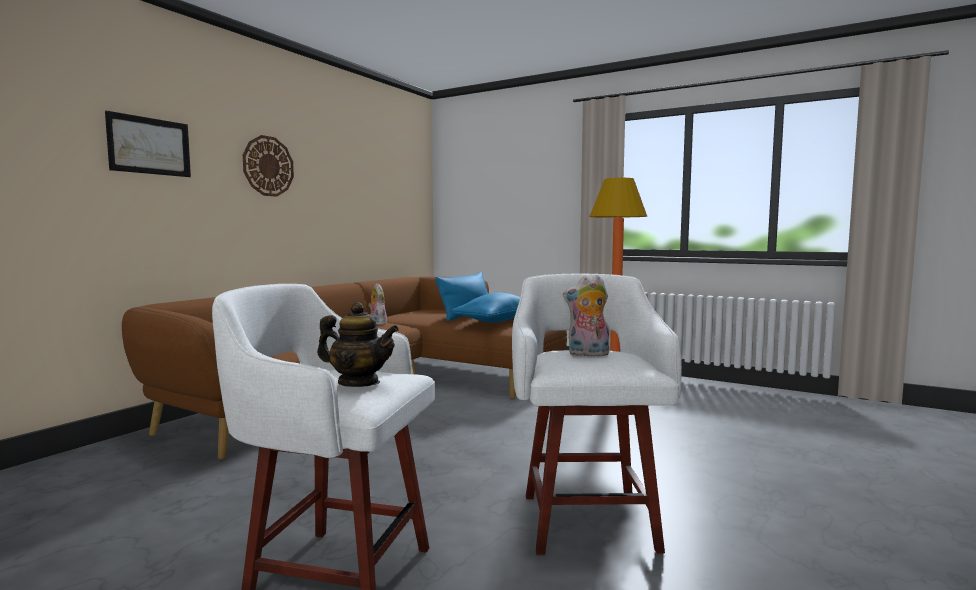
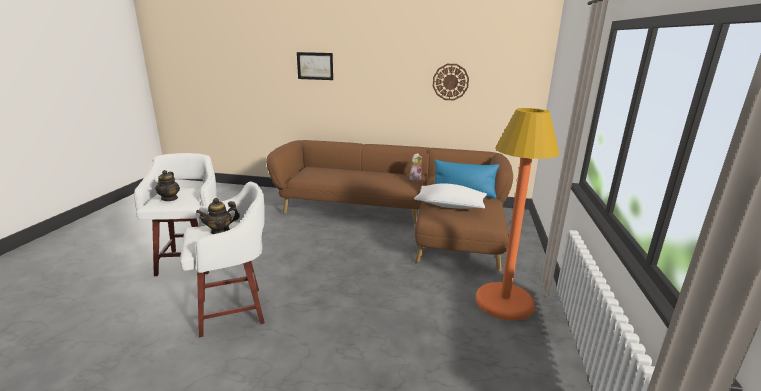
camera: 70 degrees right, 15 degrees up
wall clock [243,135,294,197] -> wall clock moved to [433,64,469,100]
blue pillow [451,293,520,323] -> white pillow [414,184,487,209]
plush toy [563,275,609,356] -> teapot [196,198,240,234]

